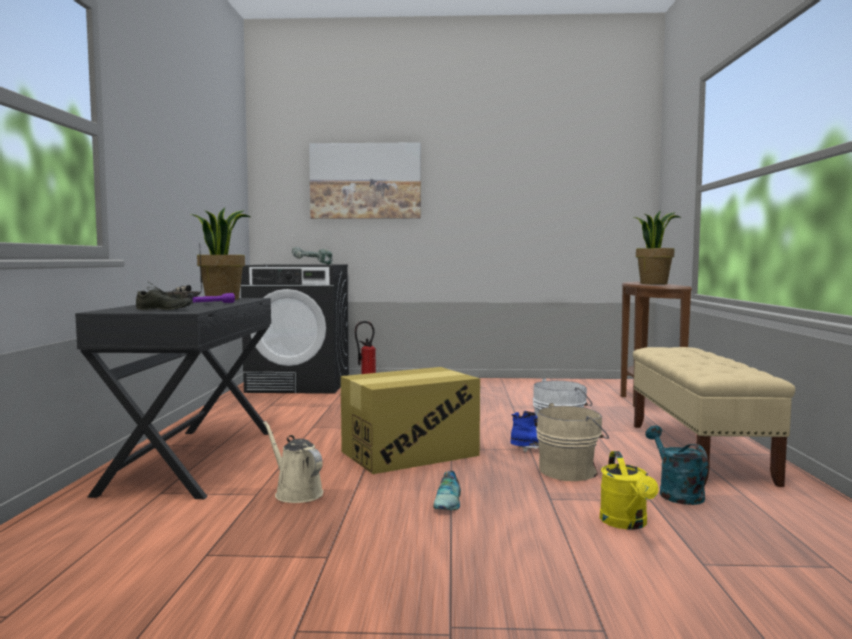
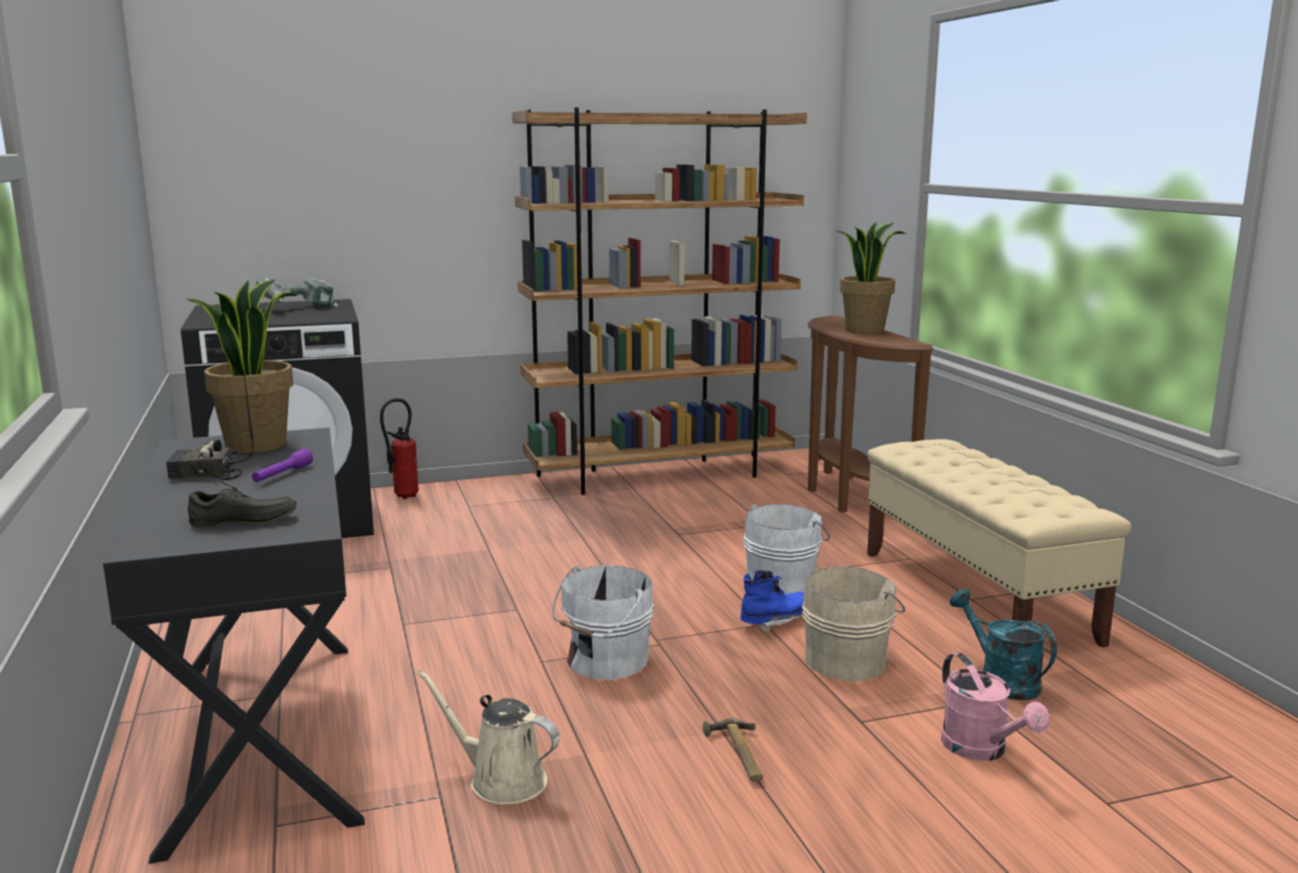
camera: 20 degrees left, 10 degrees up
picture [309,142,421,219] -> none
cardboard box [341,367,480,474] -> white bucket [552,565,654,680]
shoe [433,471,461,510] -> hammer [703,718,763,782]
yellow watering can [600,451,659,530] -> pink watering can [941,652,1050,761]
none -> brown bookcase [512,107,807,495]

